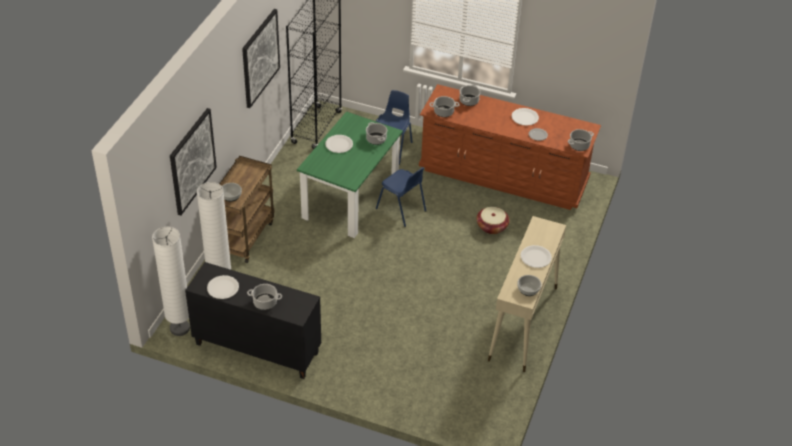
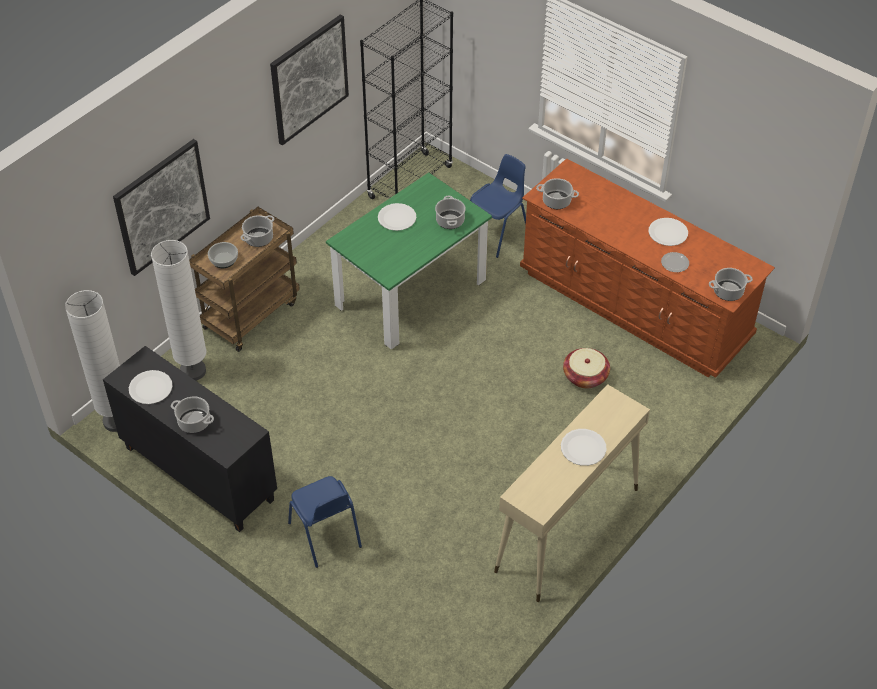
camera: 20 degrees right, 5 degrees up
blue chair [376,167,426,227] -> blue chair moved to [288,476,362,568]
cooking pot [459,84,480,106] -> cooking pot moved to [241,215,274,247]
bowl [517,275,542,296] -> none

